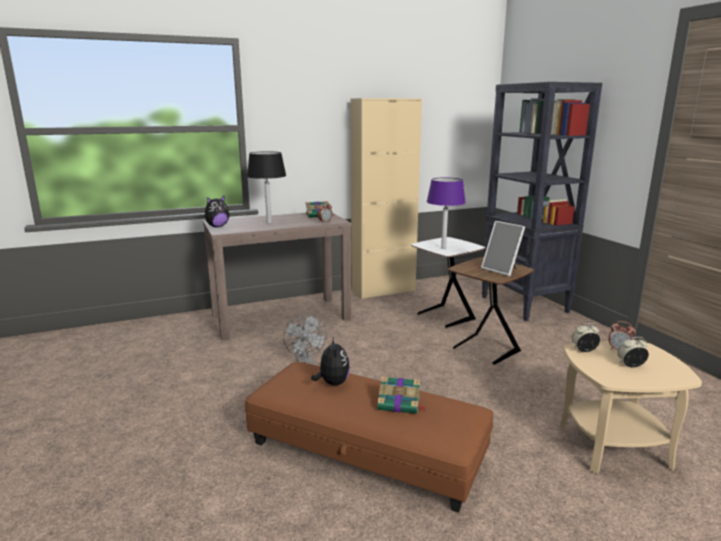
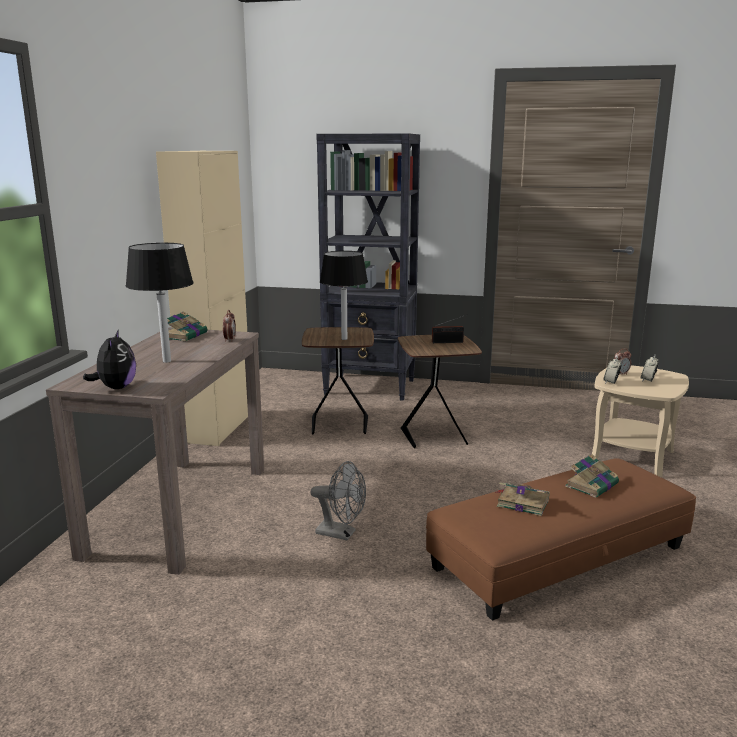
camera: 55 degrees left, 0 degrees up
plush toy [311,337,350,386] -> book [496,482,550,516]
white side table [411,237,485,328] -> brown side table [302,327,374,434]
purple table lamp [427,177,466,249] -> black table lamp [320,251,368,340]
picture frame [481,221,525,276] -> radio [432,316,464,343]

